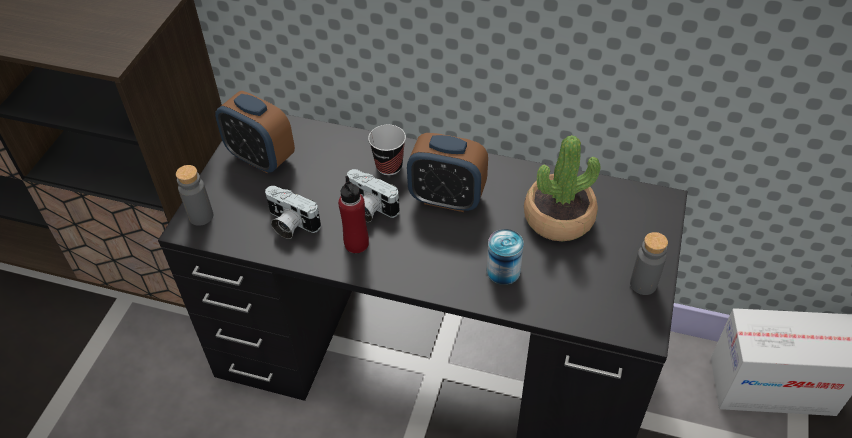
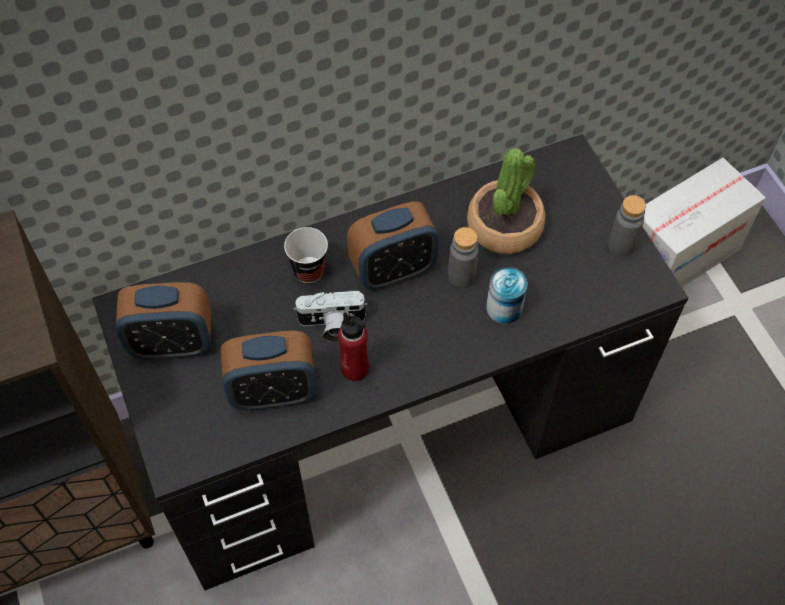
camera: 40 degrees left, 10 degrees up
grey bottle [176,165,213,226] -> grey bottle moved to [448,227,478,288]
camera [265,186,321,239] -> alarm clock [220,331,316,410]

